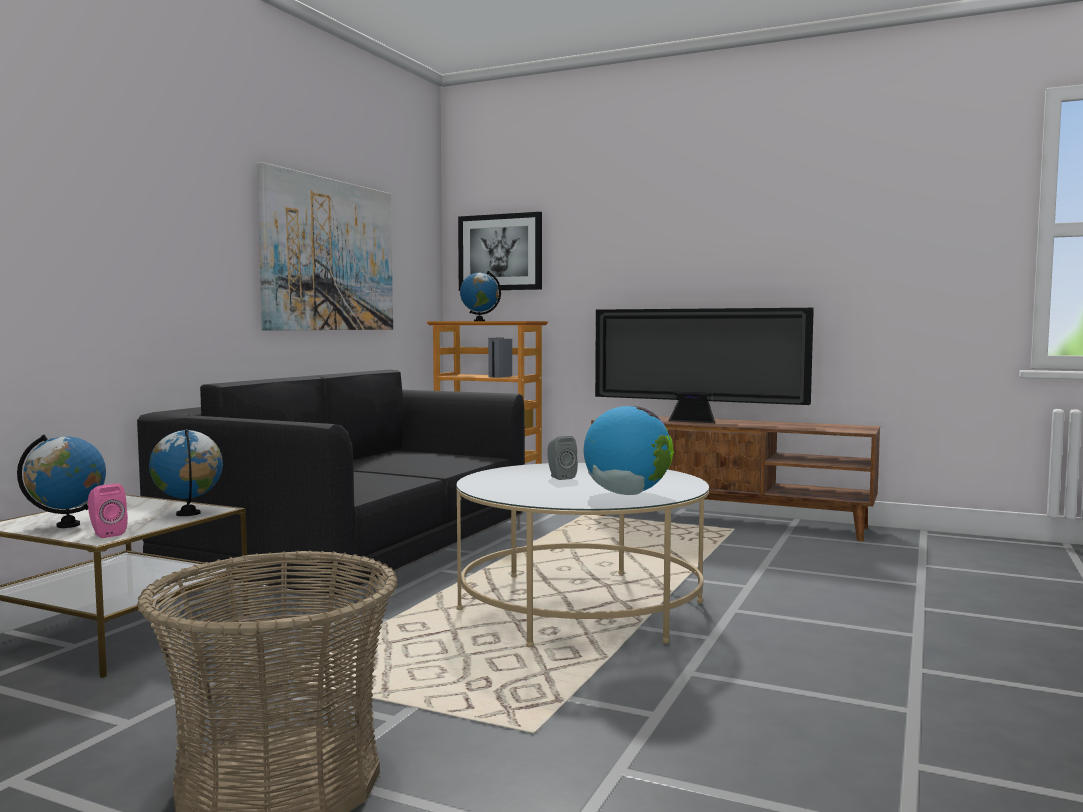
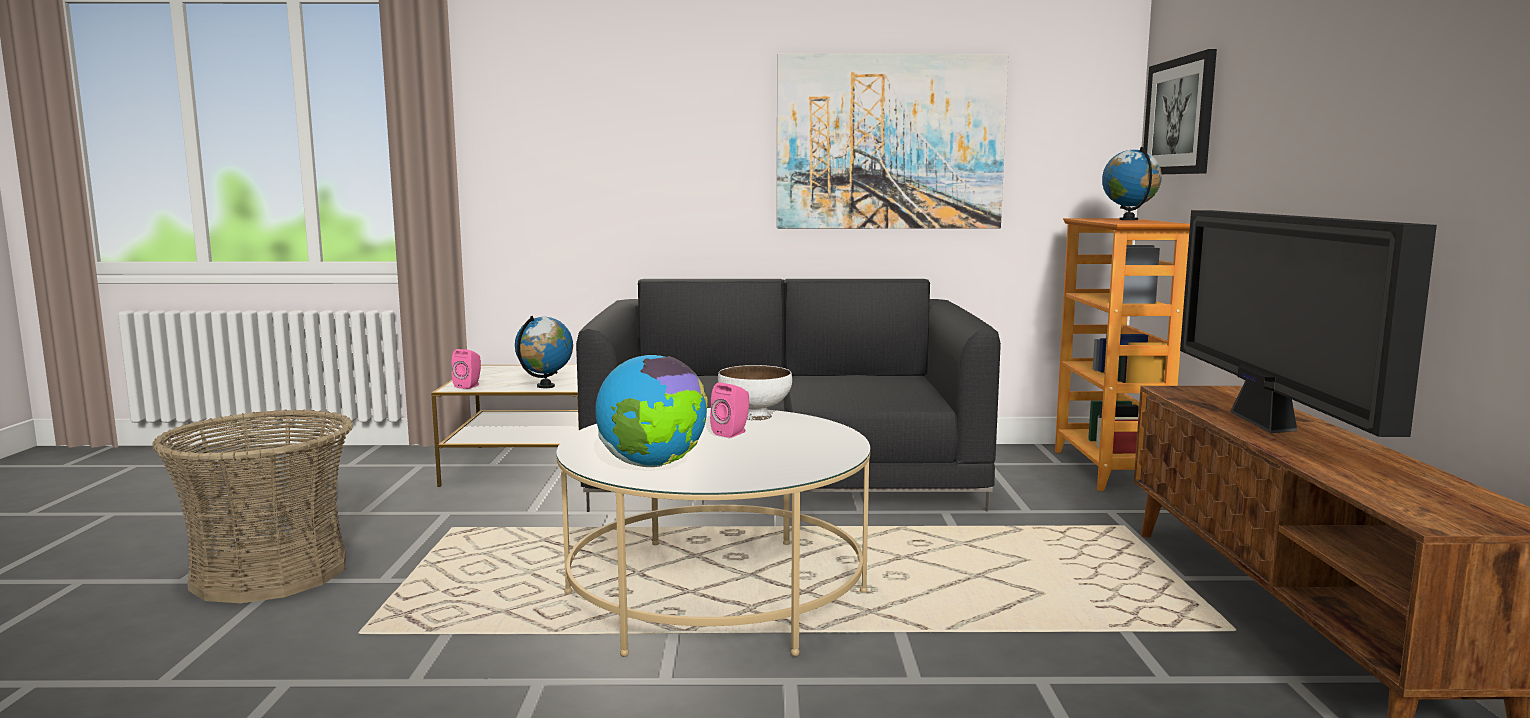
camera: 65 degrees right, 5 degrees up
globe [17,434,106,528] -> none
grey speaker [547,436,578,480] -> pink speaker [710,383,749,438]
none -> white bowl [718,365,792,421]

